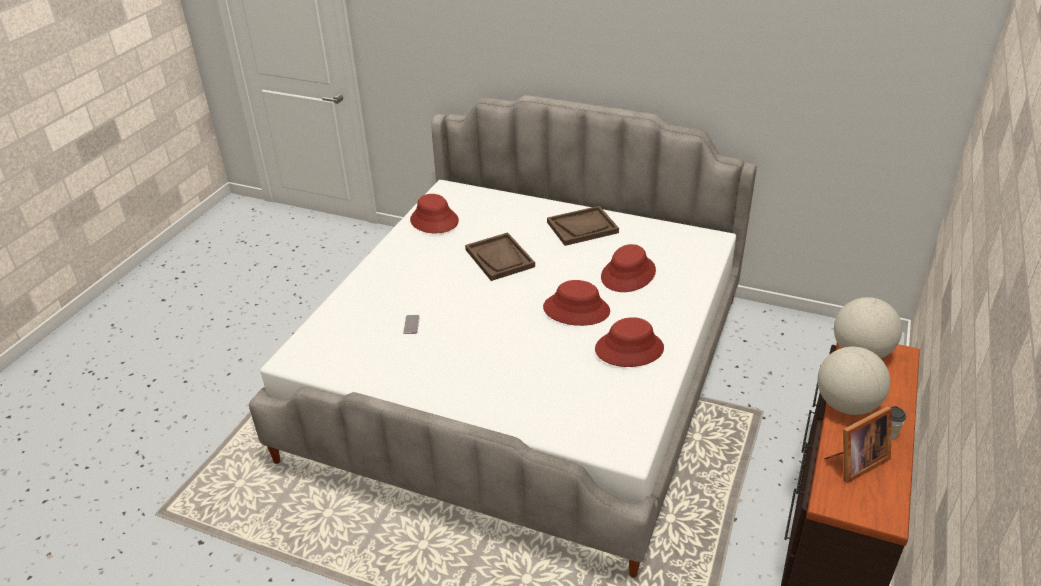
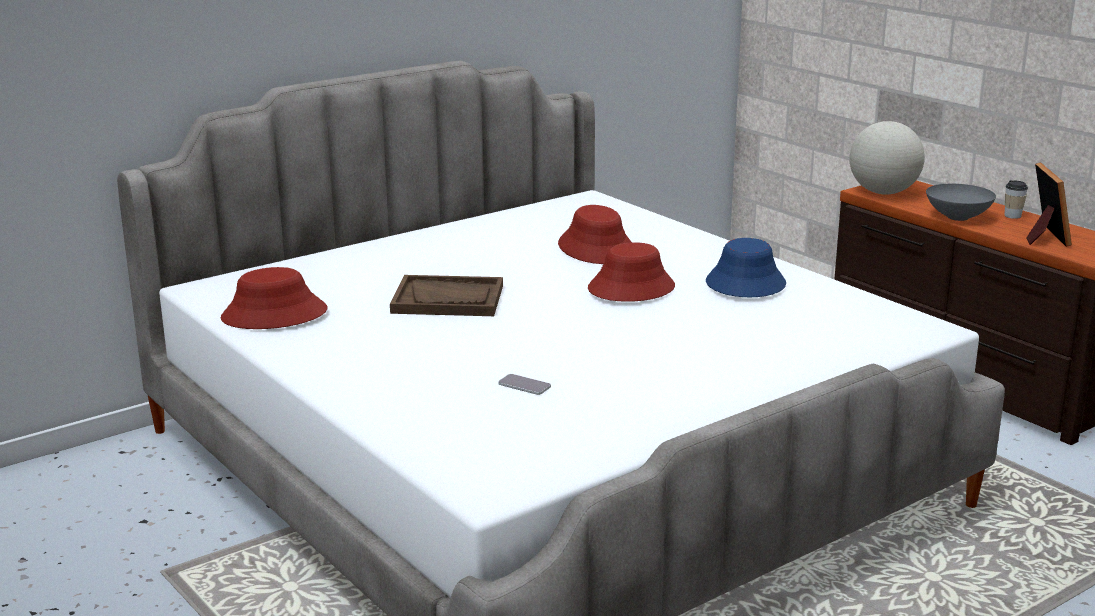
camera: 60 degrees left, 15 degrees down
brown tray [547,206,619,246] -> none
red hat [595,317,664,367] -> blue hat [706,238,786,297]
globe [818,347,890,415] -> grey bowl [926,184,996,221]

